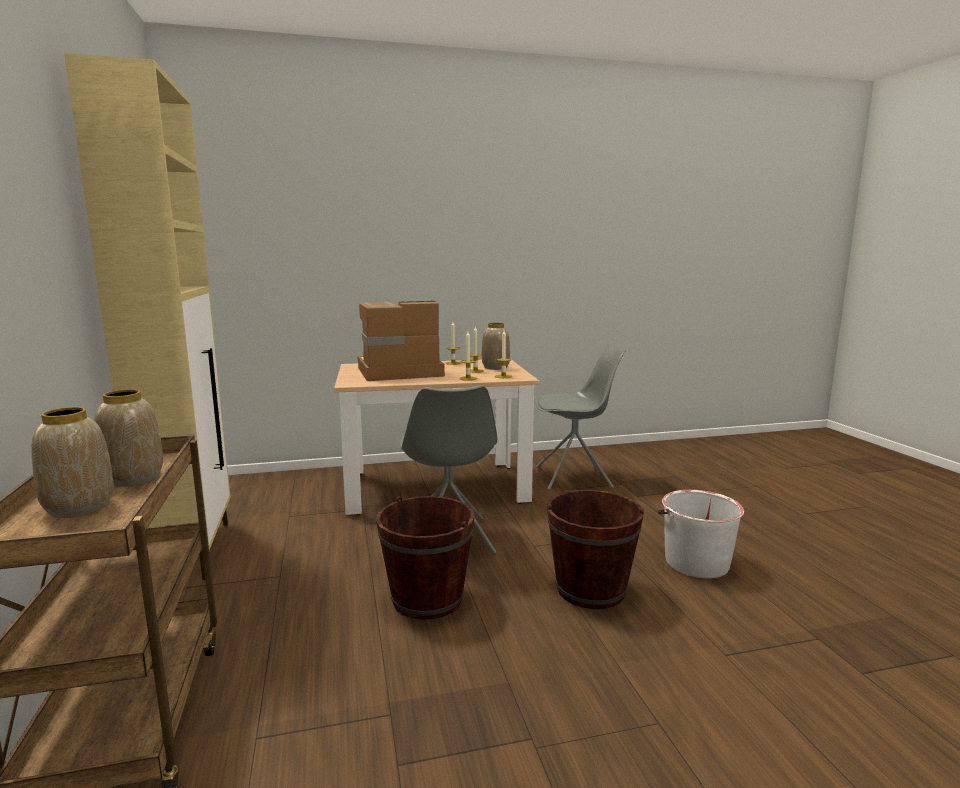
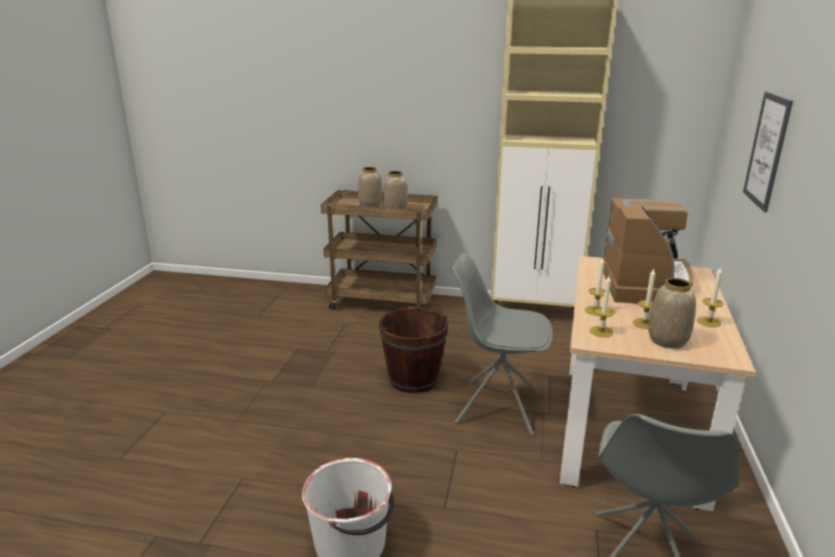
camera: 115 degrees right, 10 degrees up
brown bucket [547,490,644,609] -> none
none -> picture [743,92,793,212]

